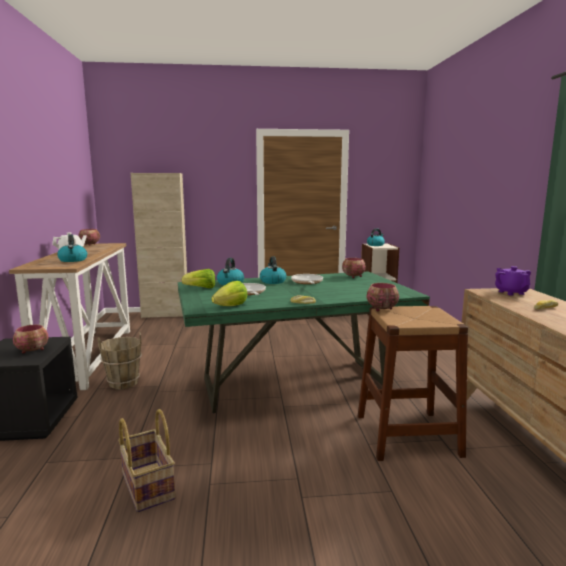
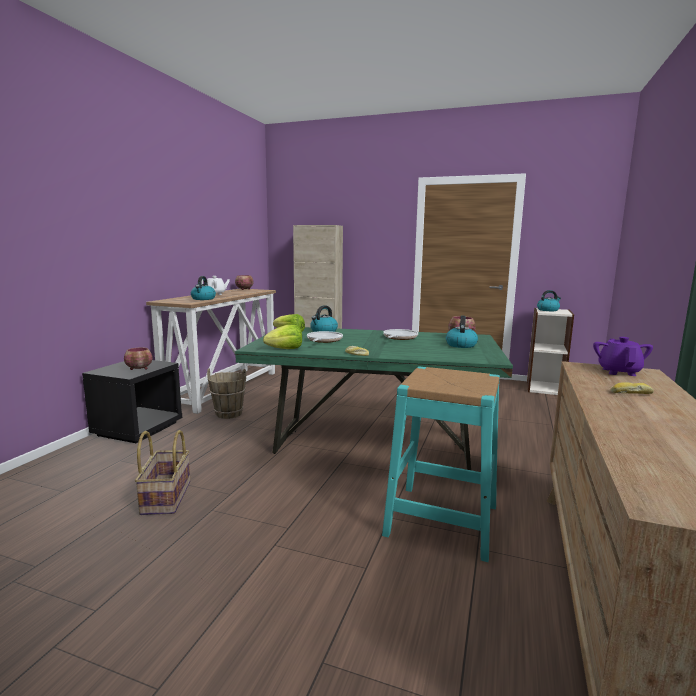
camera: 25 degrees right, 0 degrees up
kettle [260,256,286,284] -> kettle moved to [446,316,478,348]
brown stool [358,306,468,461] -> turquoise stool [382,366,500,562]
bowl [367,283,399,312] -> none

